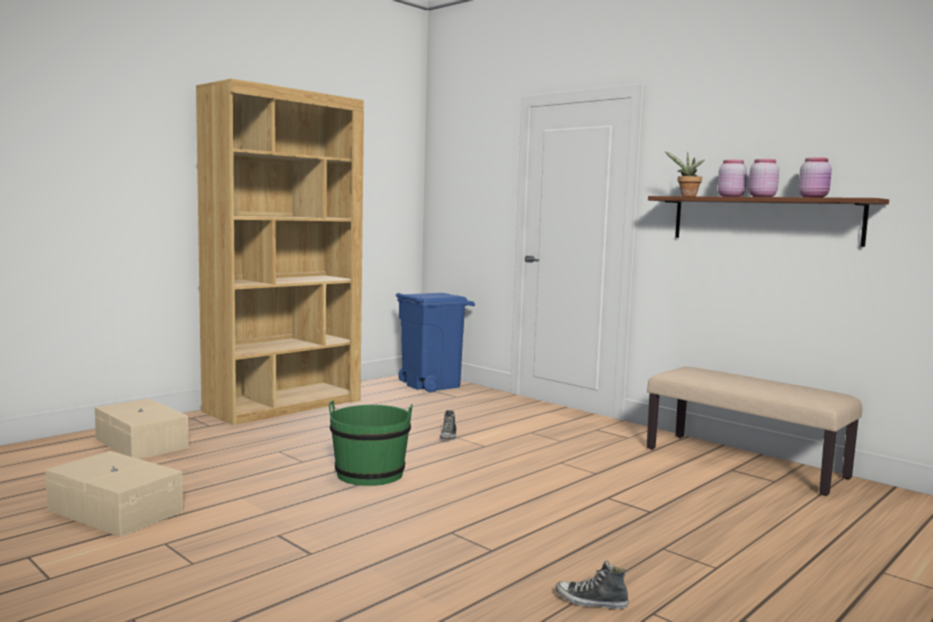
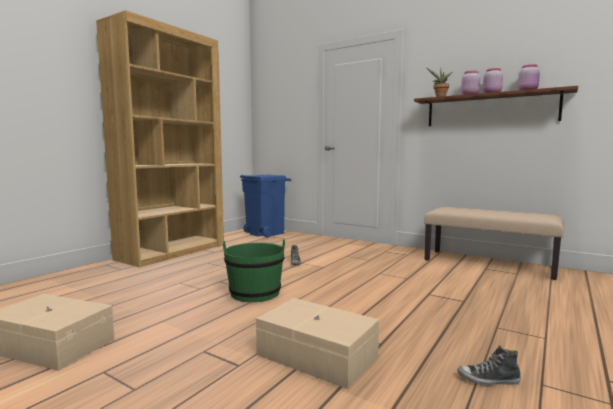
camera: 10 degrees left, 0 degrees up
beige storage box [95,399,189,459] -> beige storage box moved to [256,298,379,389]

